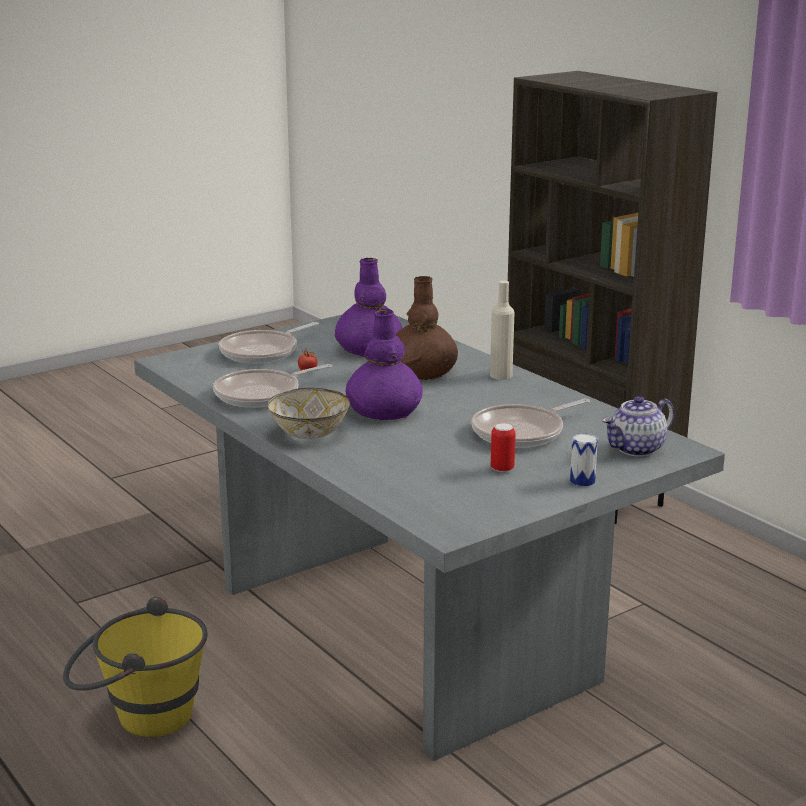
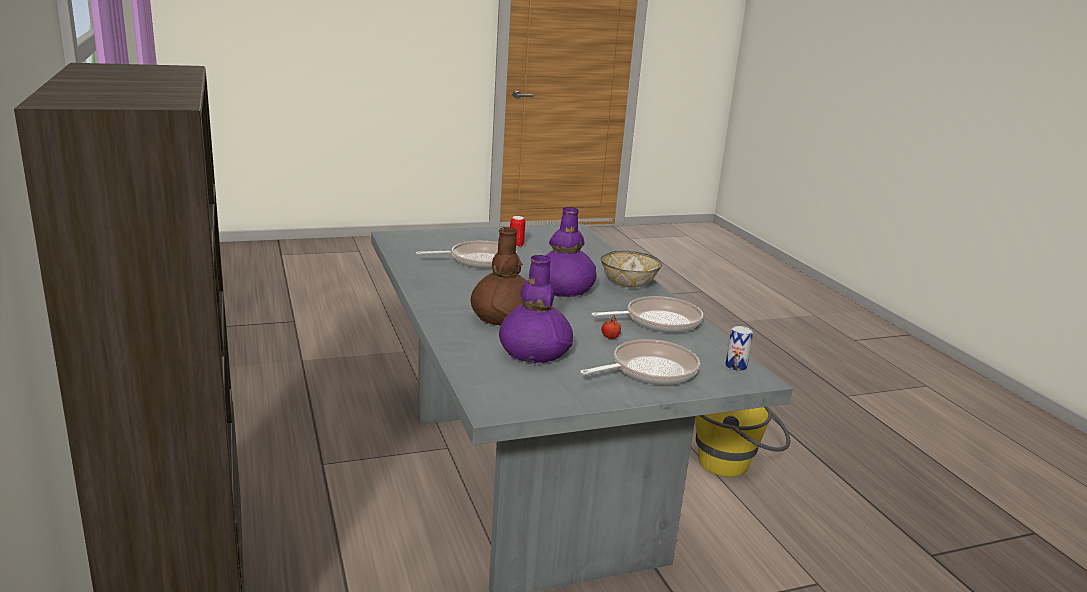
camera: 165 degrees left, 0 degrees up
beige bottle [490,280,515,380] -> none
can [570,433,598,487] -> can moved to [725,326,753,371]
teapot [602,396,674,457] -> none

